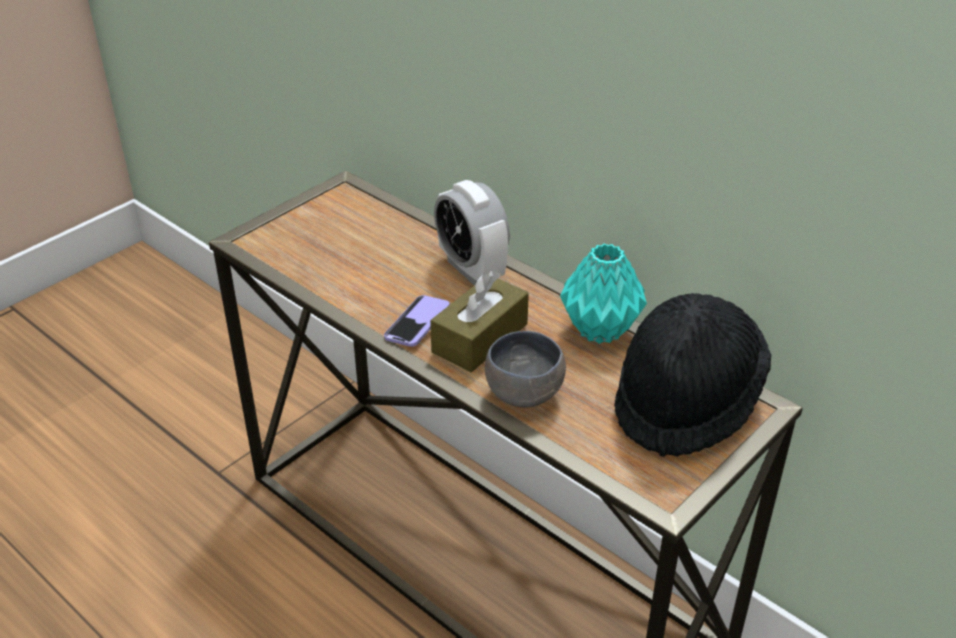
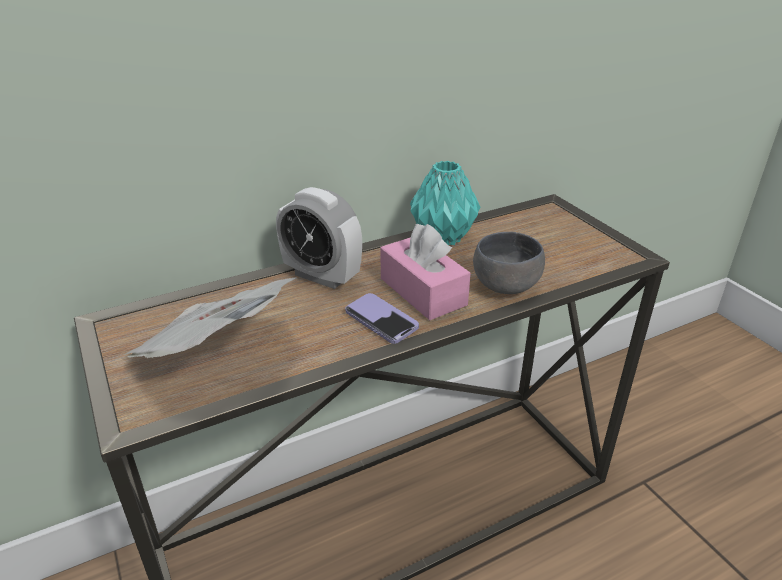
camera: 70 degrees left, 5 degrees down
brown tissue box [430,270,529,372] -> pink tissue box [380,224,471,320]
alarm clock [434,180,510,285] -> alarm clock turned 45 degrees clockwise [276,187,362,289]
black hat [614,293,771,457] -> none
none -> newspaper [125,277,297,358]

